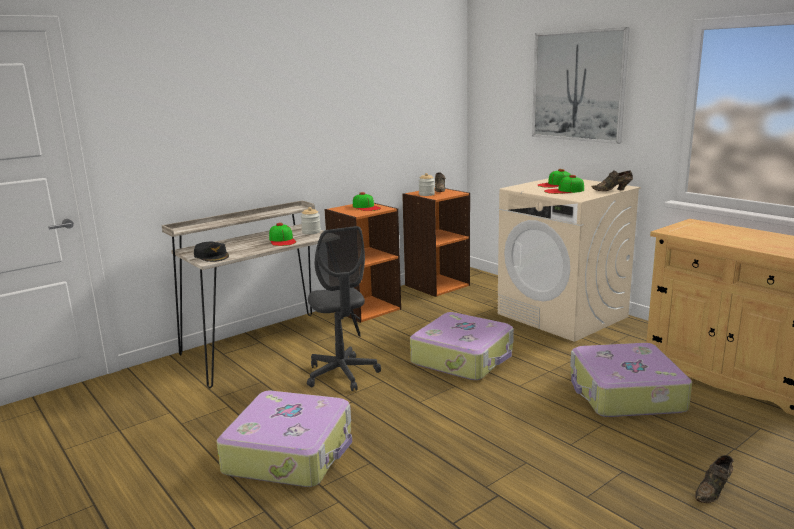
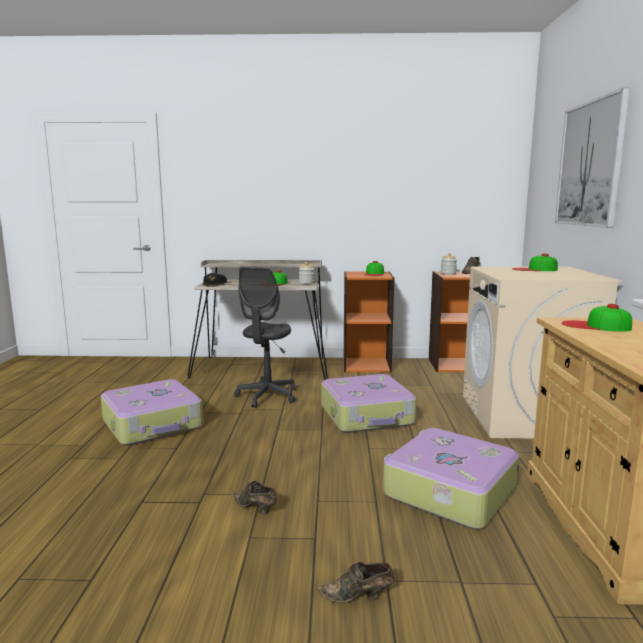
camera: 40 degrees right, 5 degrees down
cap [544,175,584,194] -> cap moved to [562,304,632,332]
brown shoe [591,170,633,191] -> brown shoe moved to [232,481,276,514]

